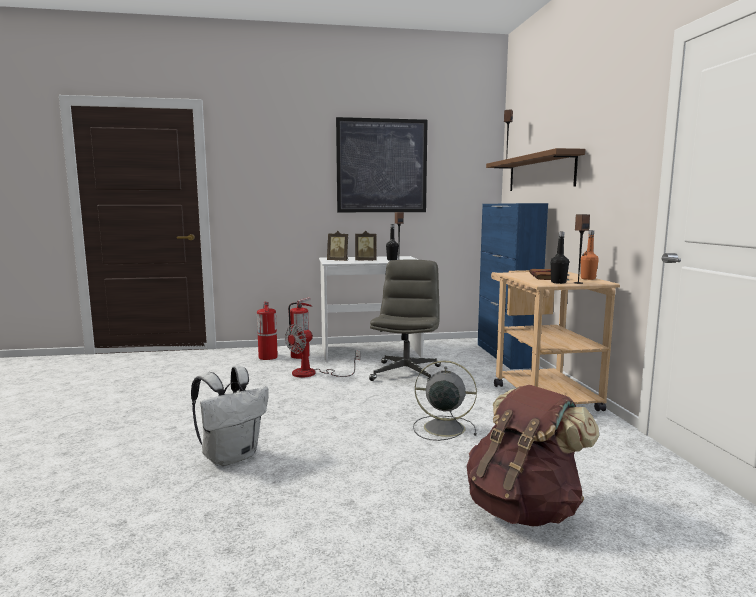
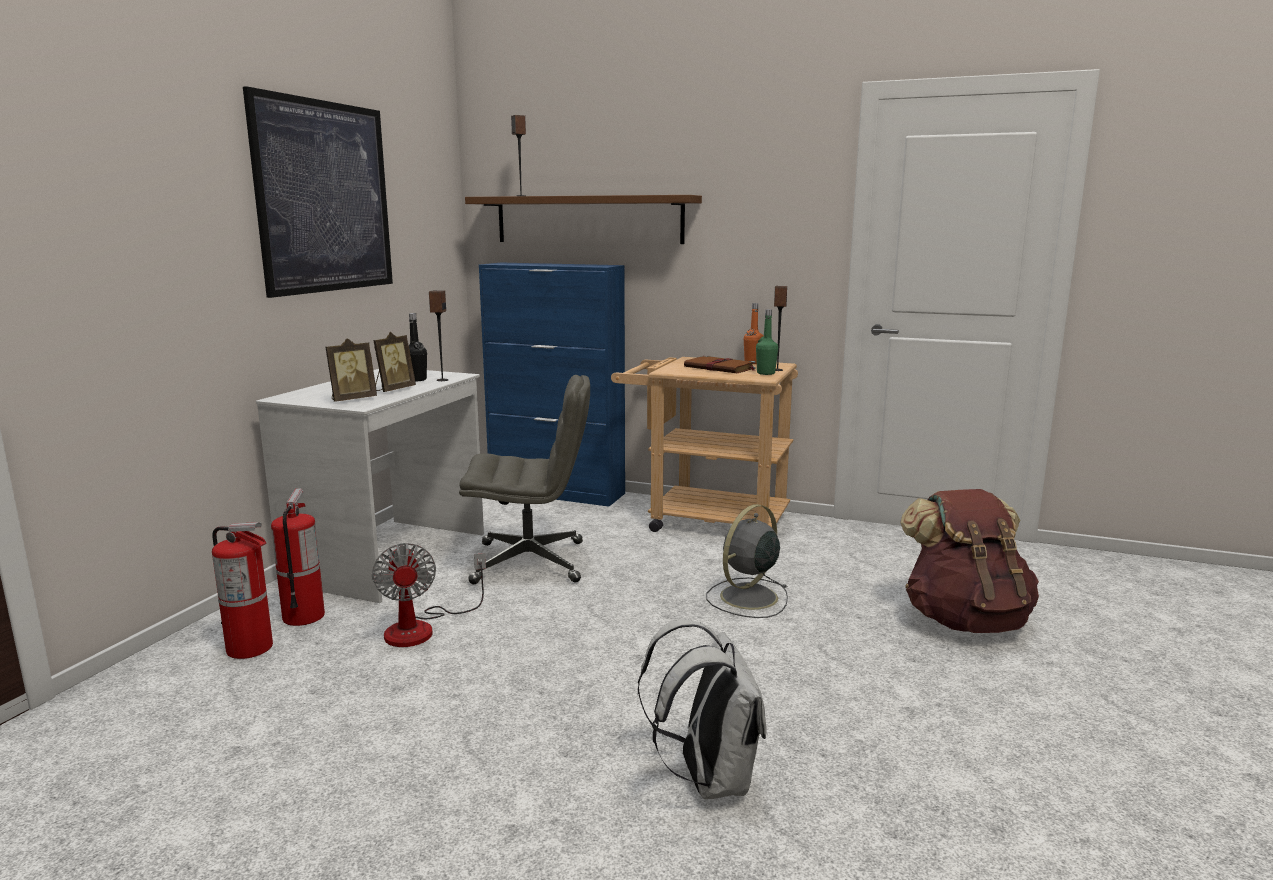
camera: 60 degrees left, 5 degrees up
grey office chair [369,259,441,382] -> grey office chair turned 135 degrees clockwise [459,375,590,584]
black bottle [551,232,569,284] -> green bottle [756,309,778,375]

